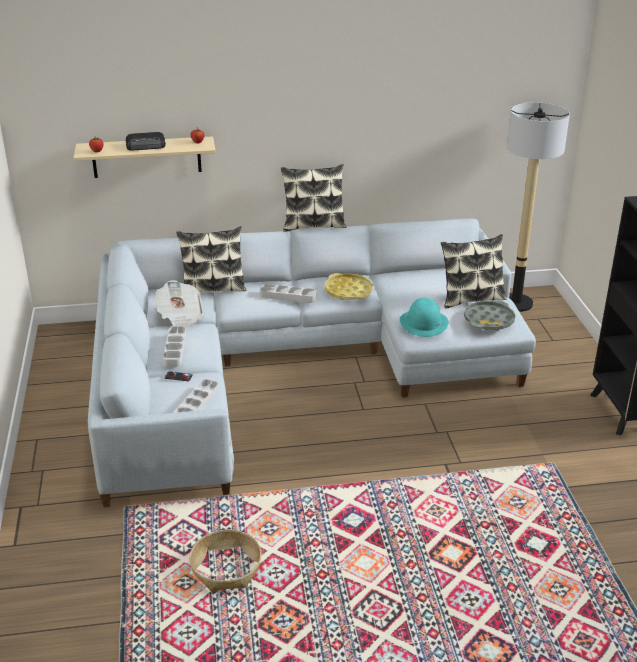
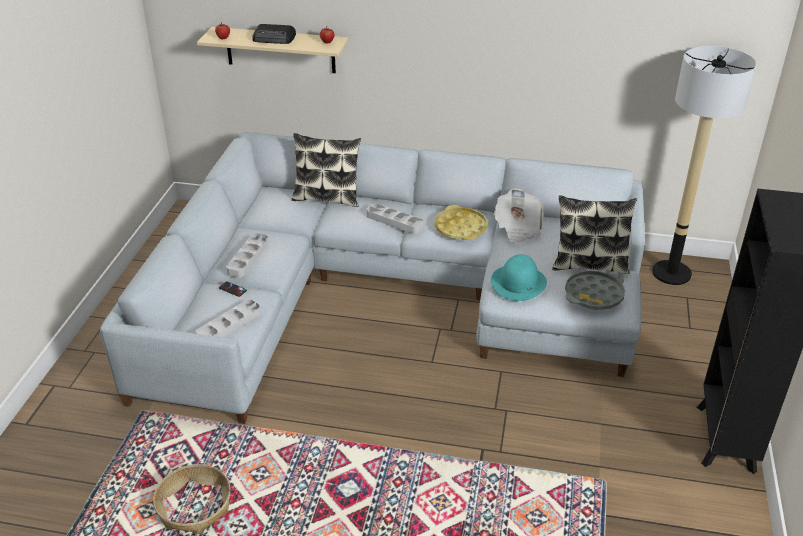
camera: 20 degrees right, 5 degrees up
newspaper [155,280,203,328] -> newspaper moved to [494,188,544,243]
pillow [281,164,346,231] -> none

